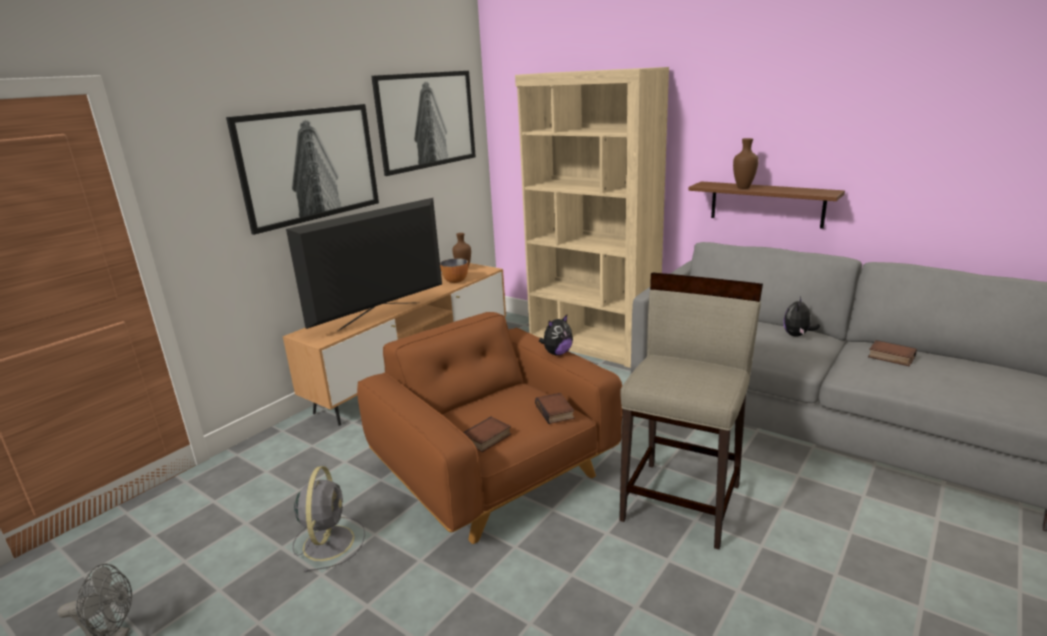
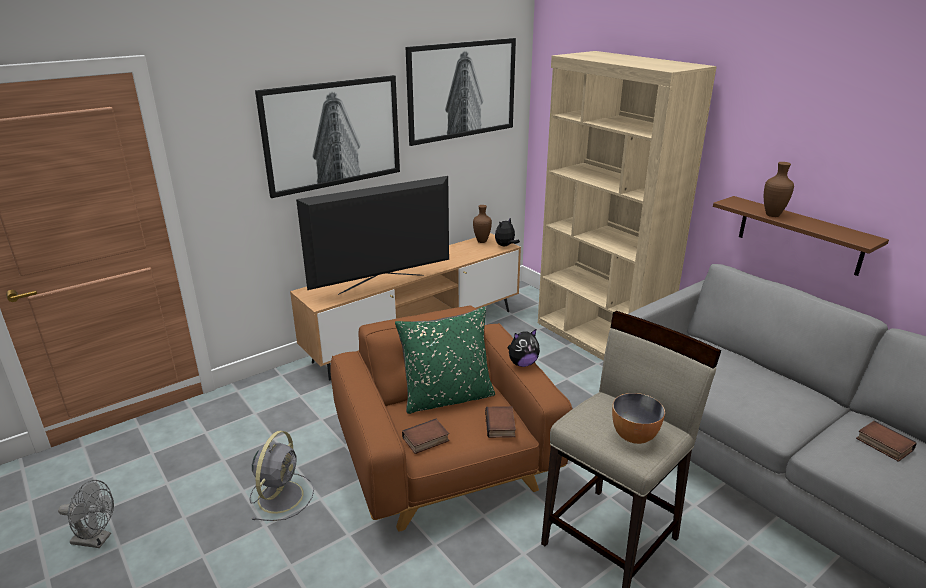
camera: 15 degrees right, 5 degrees up
bowl [440,258,468,283] -> bowl moved to [612,393,665,444]
plush toy [783,296,820,337] -> plush toy moved to [495,217,520,246]
none -> green pillow [395,307,495,414]

